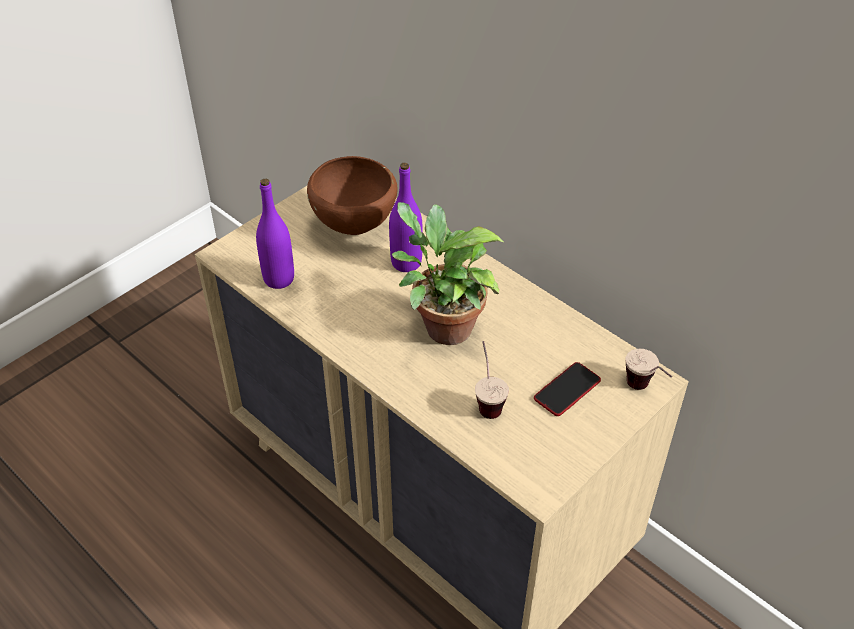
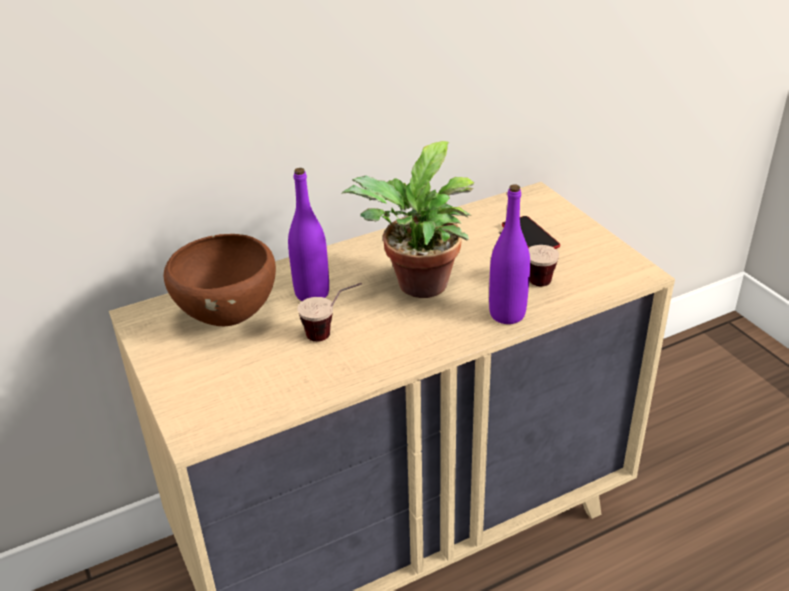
camera: 70 degrees left, 10 degrees down
purple bottle [256,179,294,289] -> purple bottle moved to [489,184,530,324]
cup [626,349,672,390] -> cup moved to [297,283,362,342]

